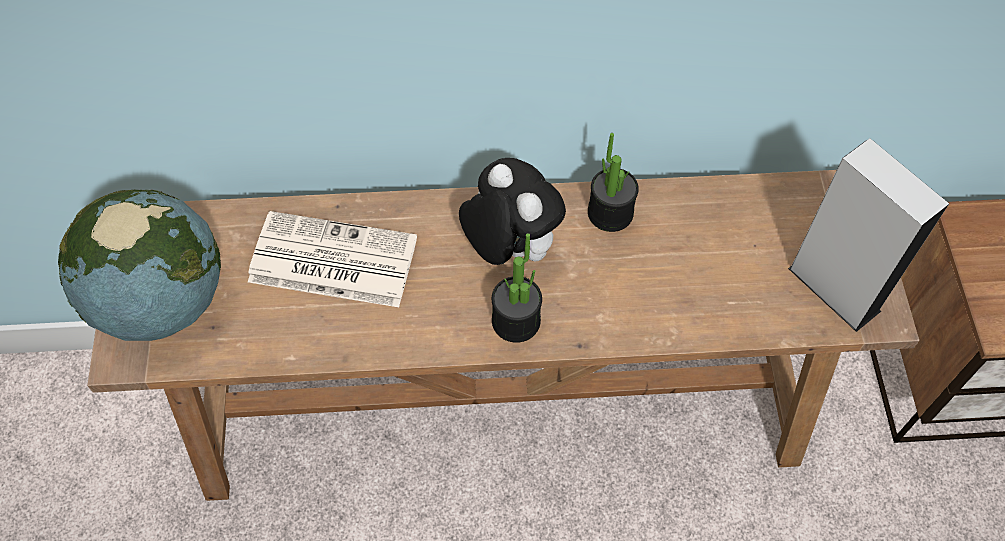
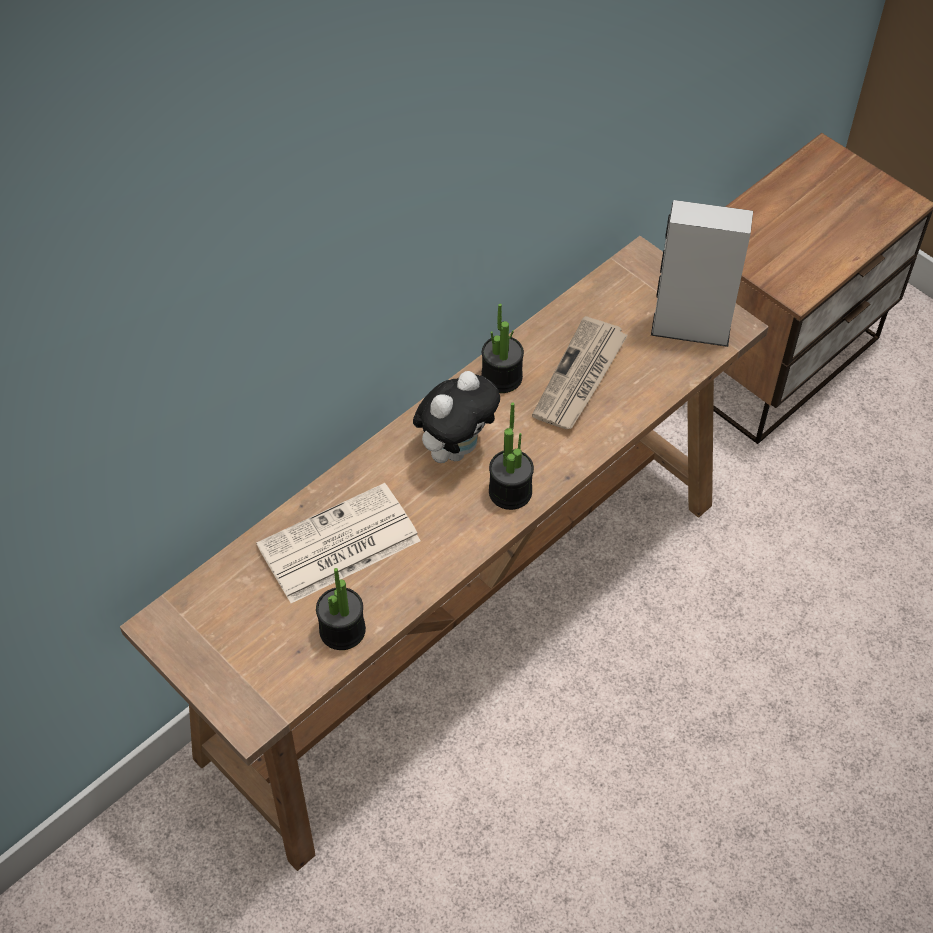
camera: 40 degrees left, 5 degrees down
globe [58,189,221,341] -> none
plush toy [459,158,566,265] -> plush toy turned 120 degrees clockwise [413,371,500,463]
none -> potted plant [316,568,366,650]
none -> newspaper [532,316,628,429]

